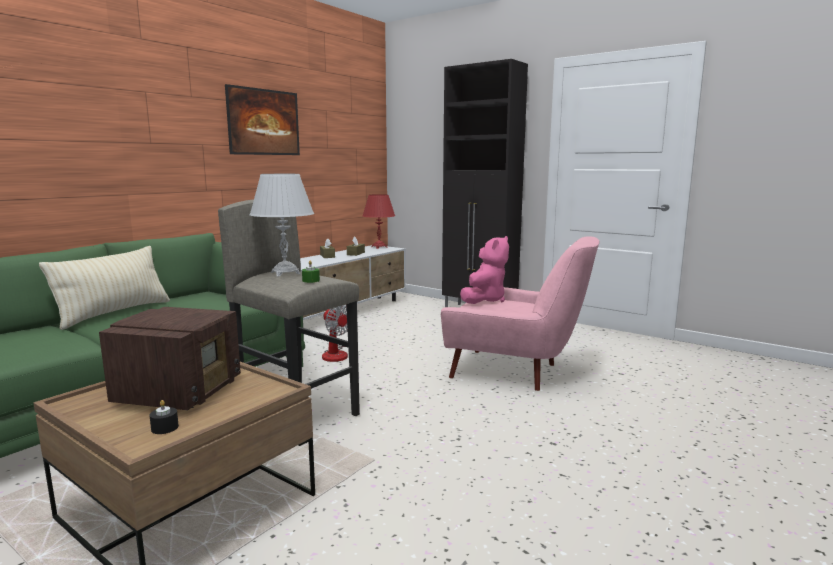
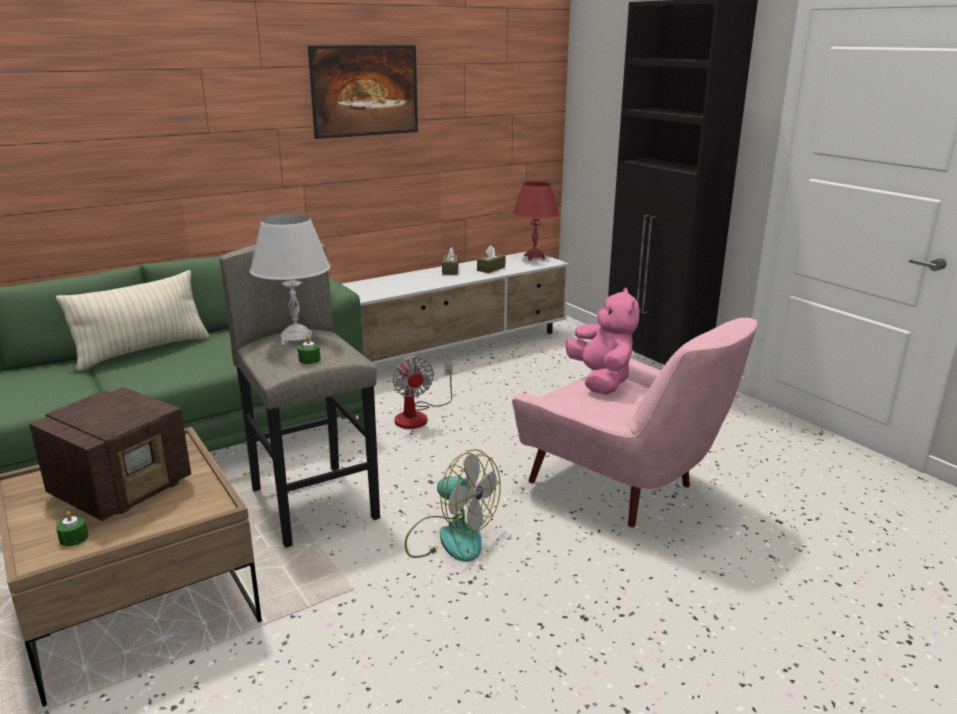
camera: 20 degrees right, 10 degrees up
black candle [149,400,179,434] -> green candle [56,511,89,546]
pink plush toy [460,236,509,304] -> pink plush toy turned 60 degrees counterclockwise [565,288,640,395]
none -> fan [405,449,501,562]

